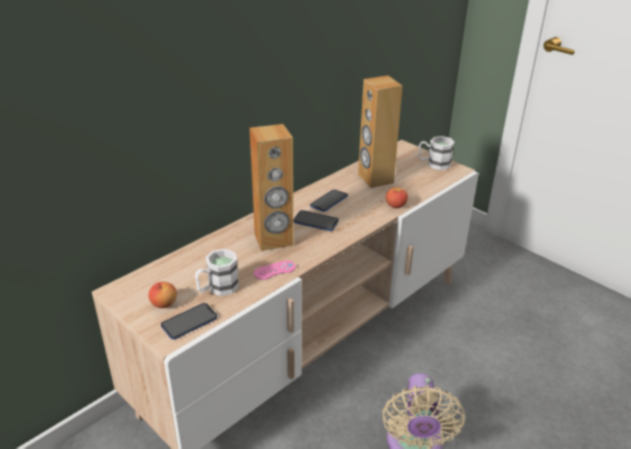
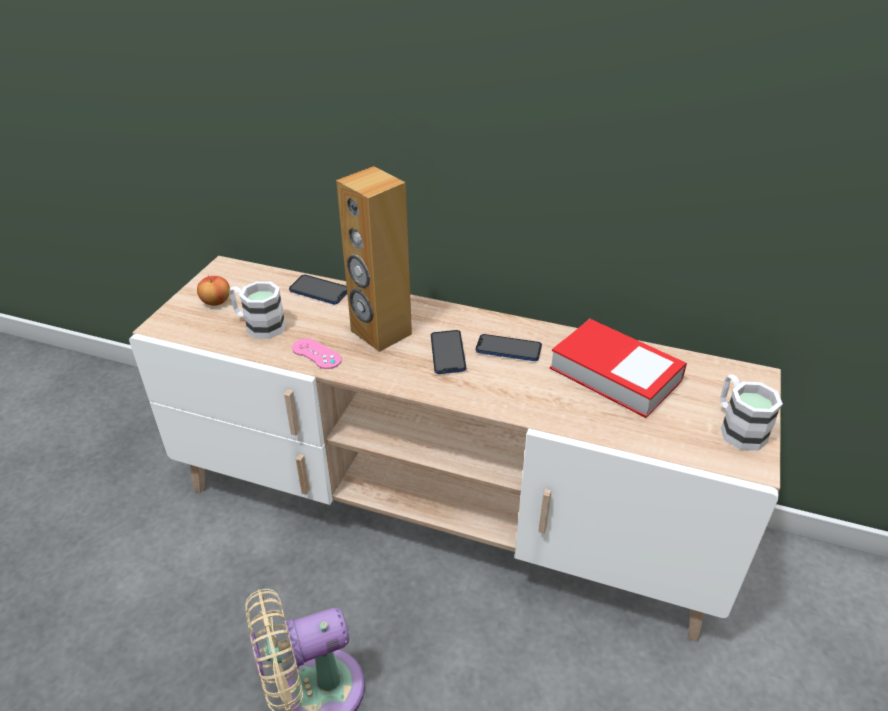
camera: 65 degrees right, 5 degrees up
phone [161,303,217,340] -> phone moved to [289,275,347,304]
brown speaker [358,76,403,188] -> book [550,319,687,418]
apple [386,187,408,208] -> none

